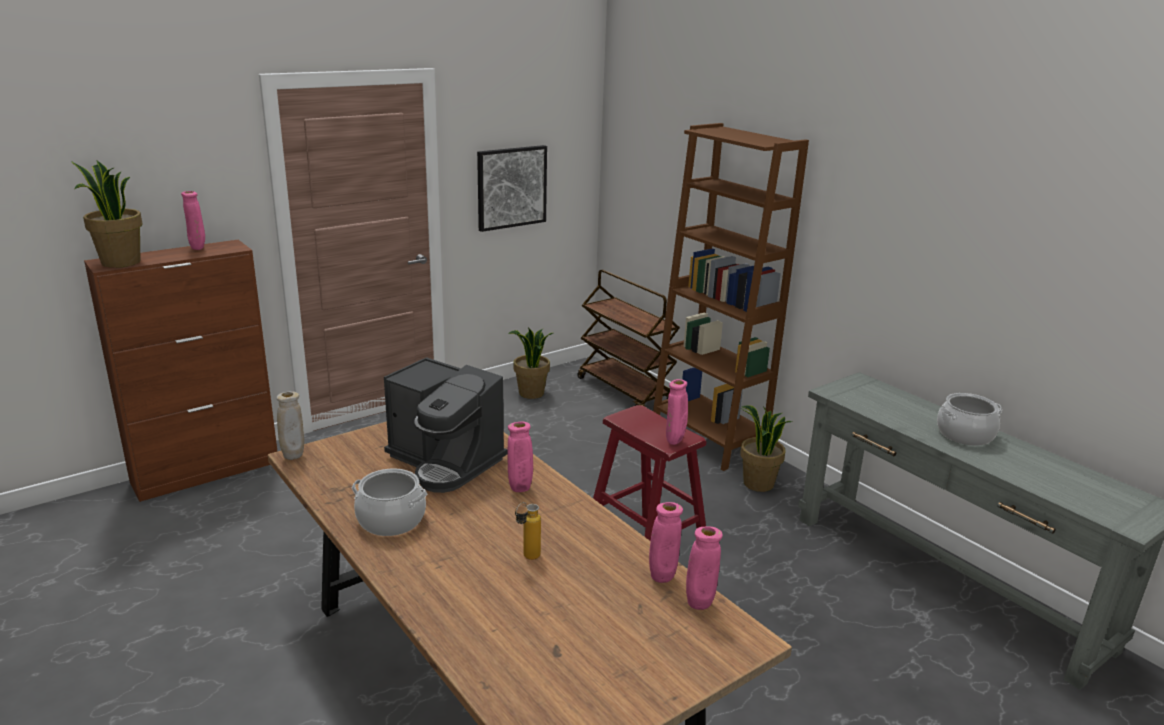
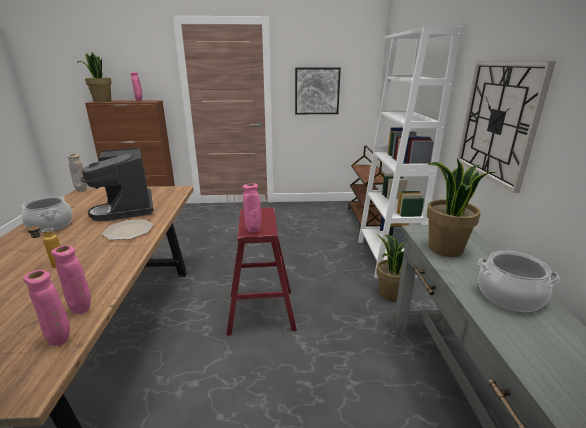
camera: 35 degrees right, 0 degrees up
pink vase [507,422,533,492] -> plate [102,219,153,240]
potted plant [508,327,553,399] -> potted plant moved to [427,159,495,257]
brown bookcase [653,123,809,471] -> white bookcase [358,26,462,278]
none -> wall clock [458,61,556,193]

